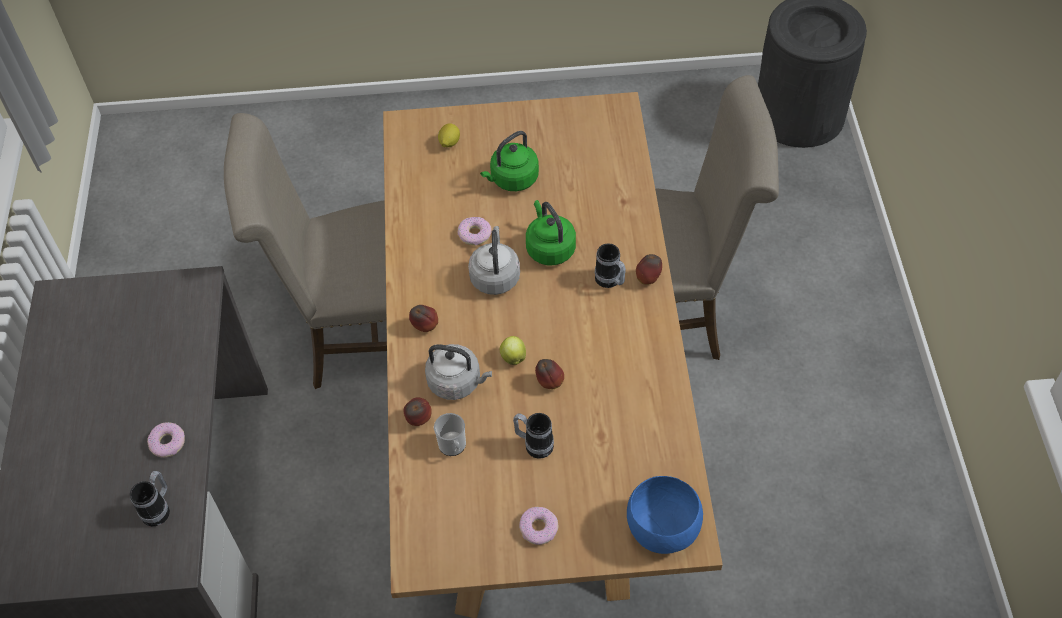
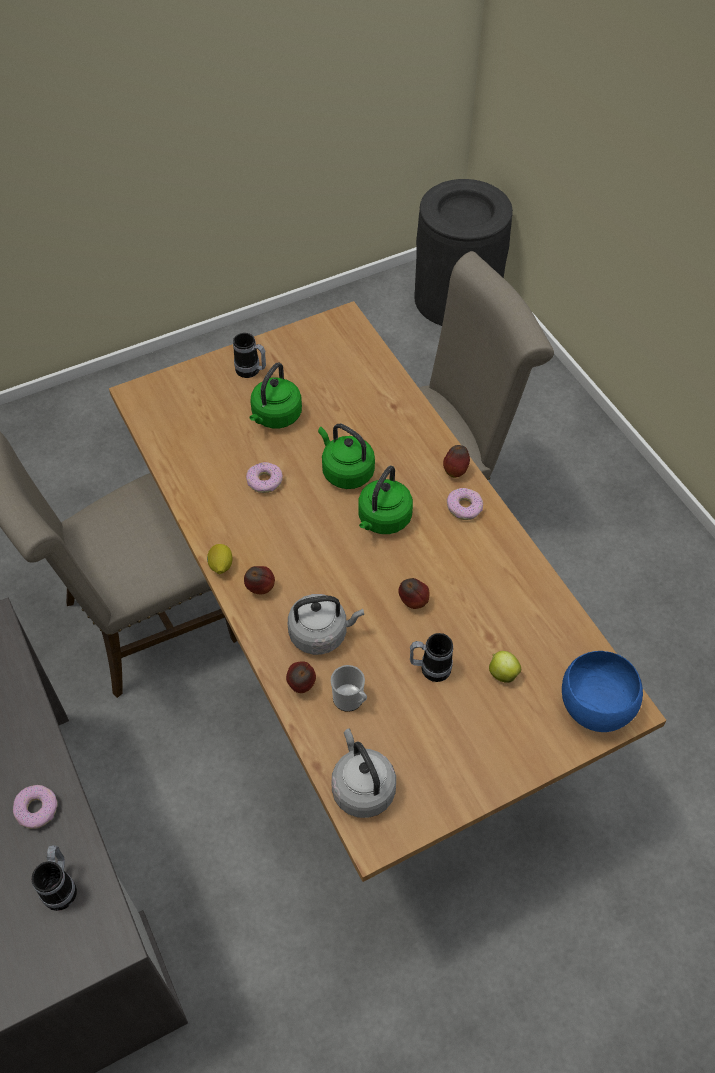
camera: 25 degrees left, 0 degrees up
lemon [438,123,460,147] -> lemon moved to [207,544,233,574]
grey kettle [468,226,520,295] -> grey kettle moved to [331,728,396,818]
apple [500,336,526,365] -> apple moved to [489,651,521,683]
donut [519,507,559,545] -> donut moved to [447,488,483,520]
mug [595,243,626,288] -> mug moved to [233,333,266,378]
none -> green kettle [358,466,413,534]

